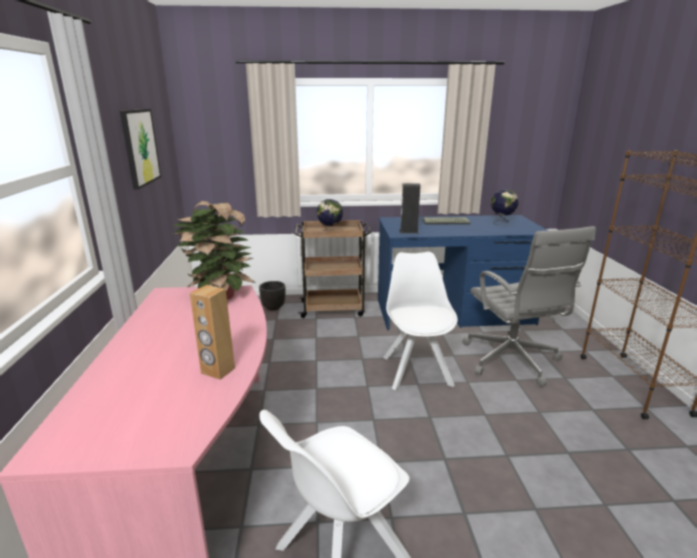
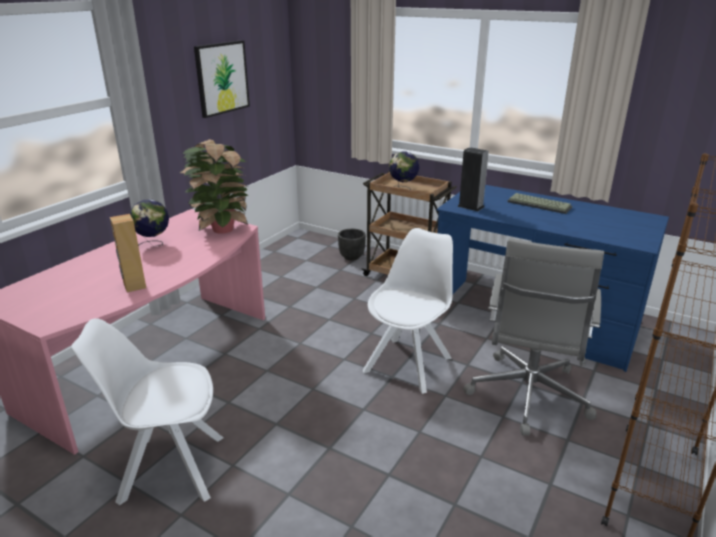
camera: 35 degrees right, 5 degrees up
globe [491,189,519,225] -> globe moved to [130,199,169,247]

